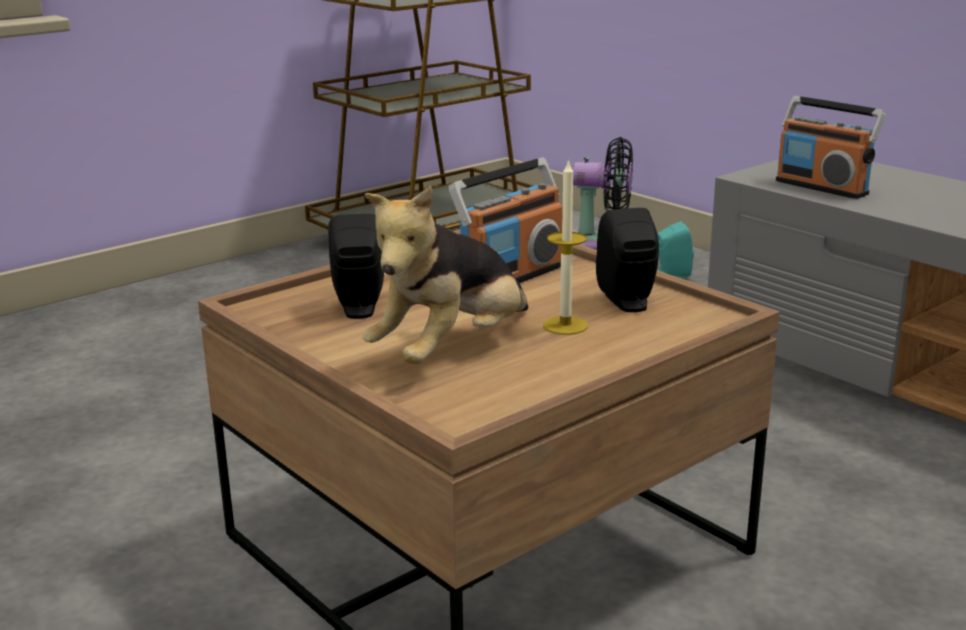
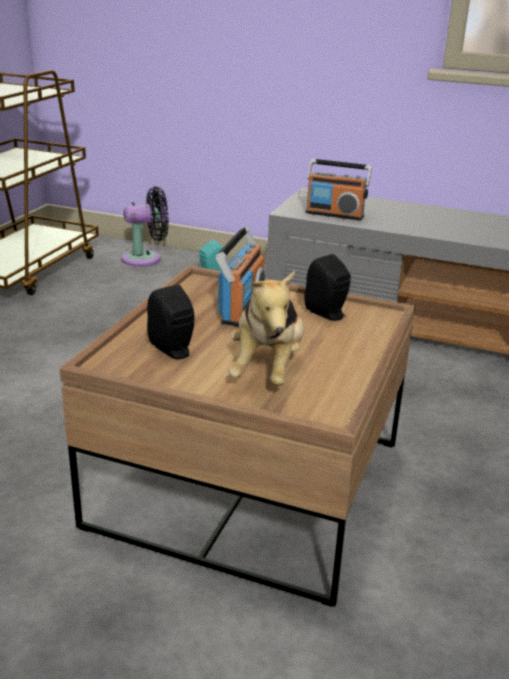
camera: 30 degrees left, 5 degrees up
candle [543,159,588,335] -> none

